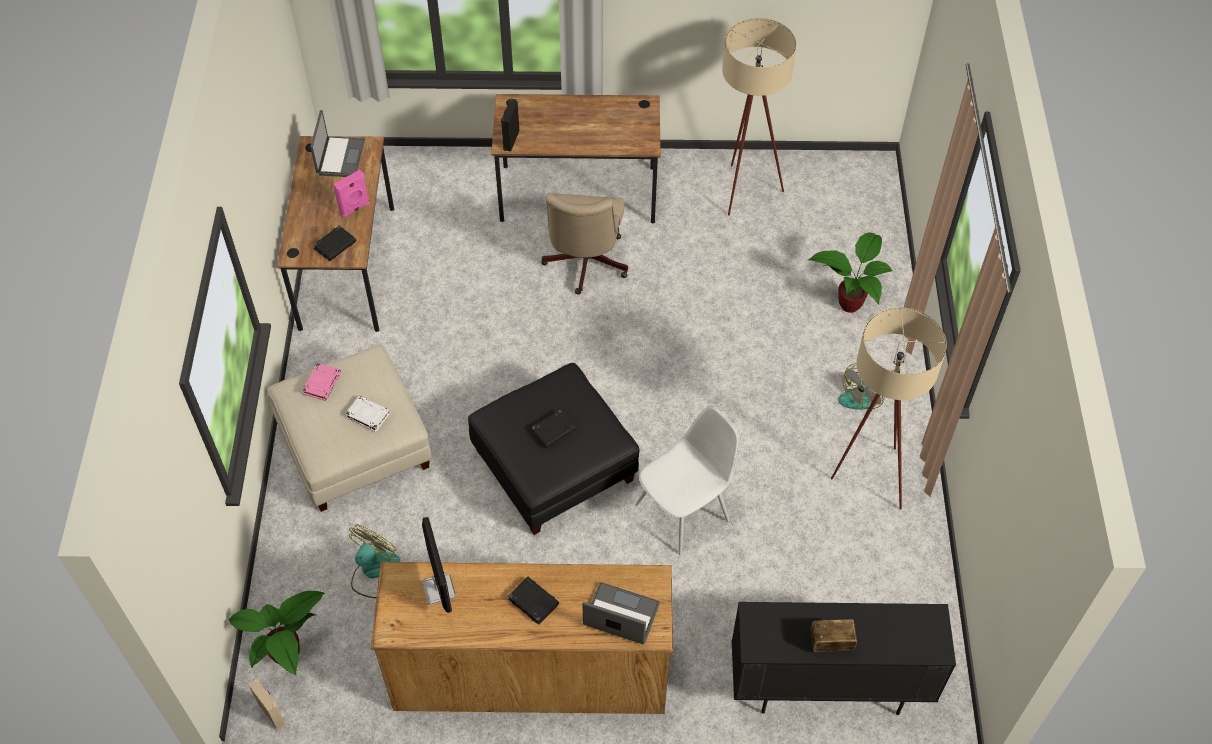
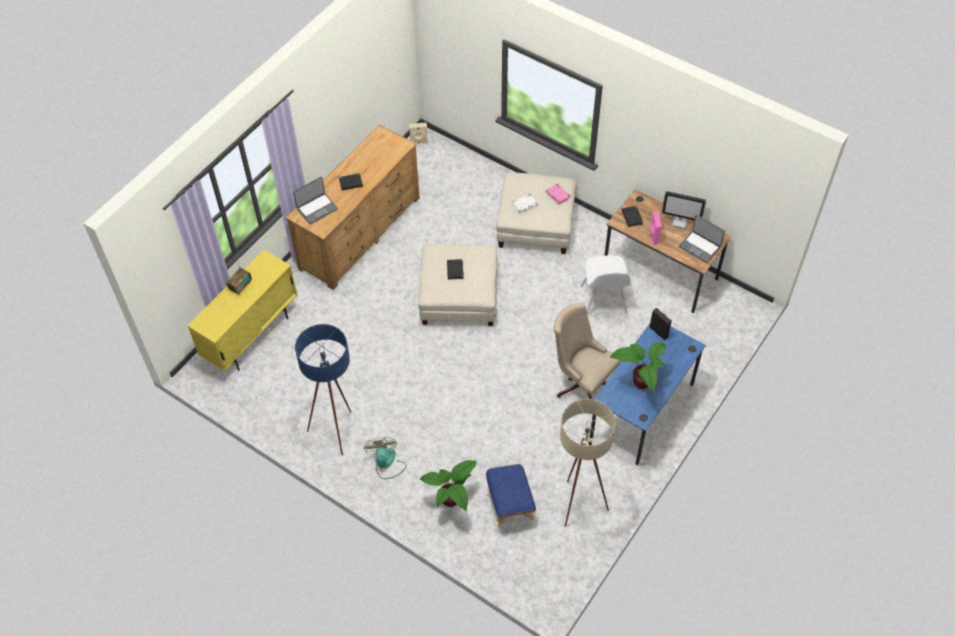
camera: 125 degrees right, 0 degrees up
potted plant [228,591,325,676] -> potted plant moved to [609,342,666,394]
fan [349,524,400,598] -> none
monitor [422,517,456,613] -> monitor moved to [662,191,706,228]
black ottoman [468,363,640,535] -> beige ottoman [418,244,498,326]
brown desk [491,94,661,224] -> blue desk [590,324,706,465]
white chair [635,406,740,555] -> white chair moved to [581,256,631,314]
black cabinet [732,602,956,715] -> yellow cabinet [188,250,297,371]
beige floor lamp [831,307,947,510] -> blue floor lamp [295,324,351,455]
none -> blue ottoman [486,464,536,527]

